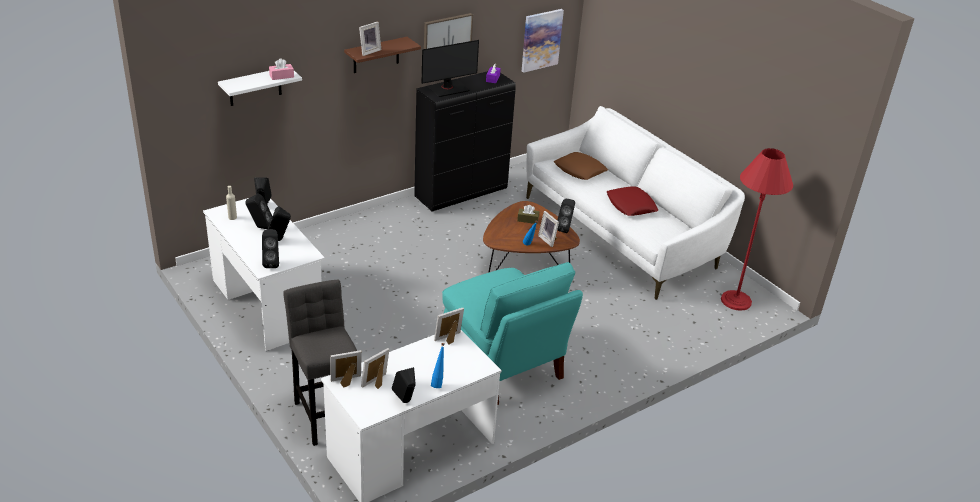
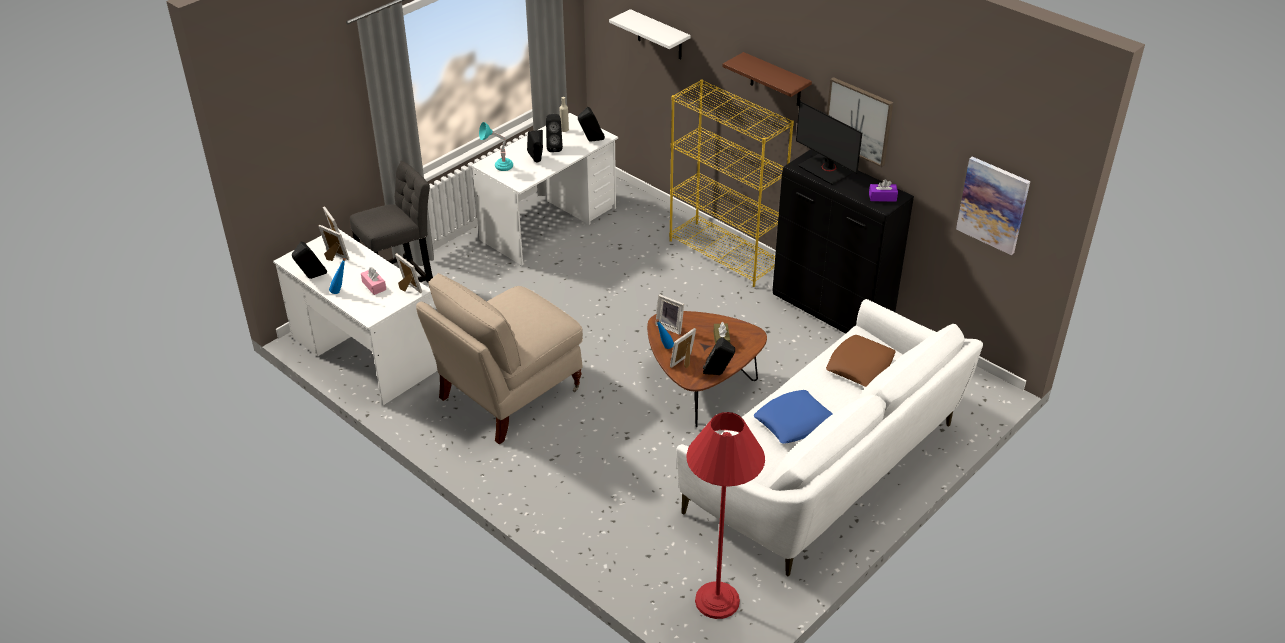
camera: 80 degrees right, 5 degrees up
black speaker [262,229,279,268] -> turquoise table lamp [479,122,513,171]
pink tissue box [269,58,294,80] -> pink tissue box moved to [361,267,386,295]
picture frame [359,21,381,56] -> picture frame moved to [655,294,684,335]
turquoise chair [442,262,583,405] -> beige chair [416,273,583,445]
red pillow [607,186,658,216] -> blue pillow [754,390,833,444]
none -> yellow bookcase [669,80,794,287]

